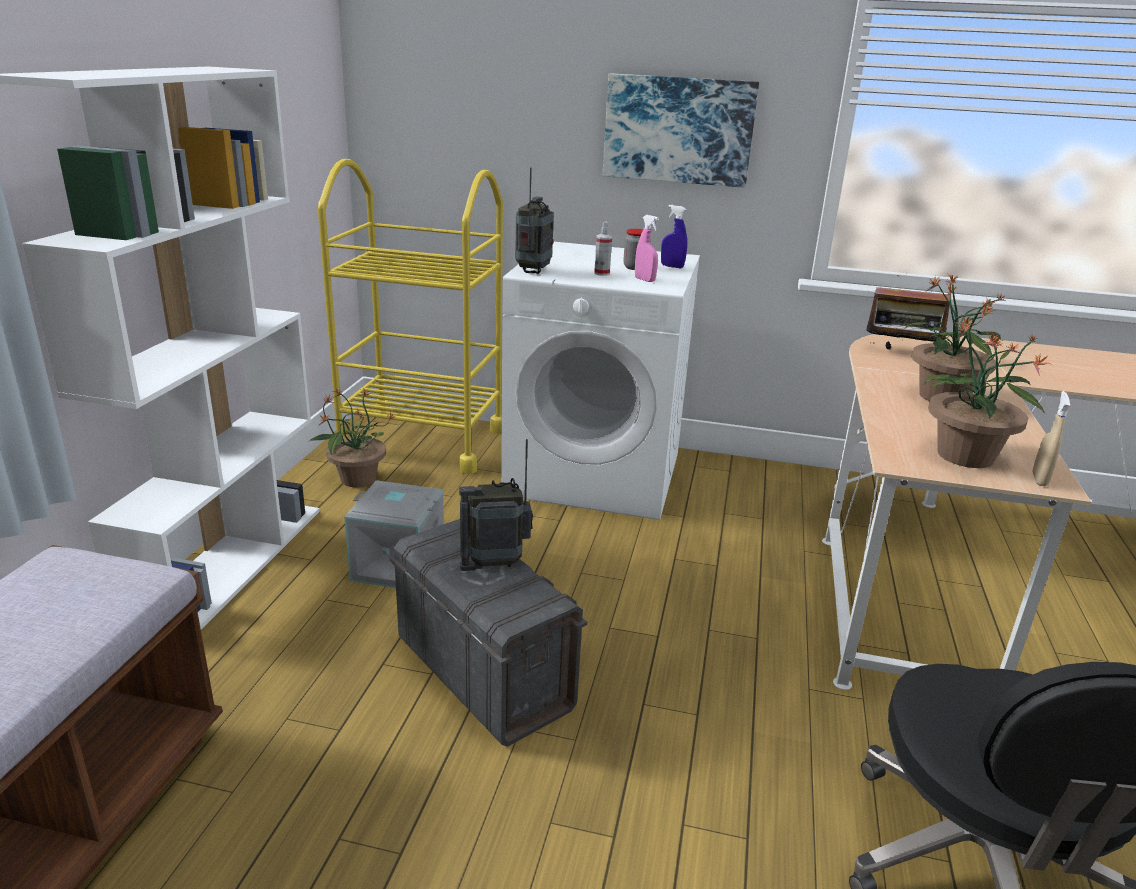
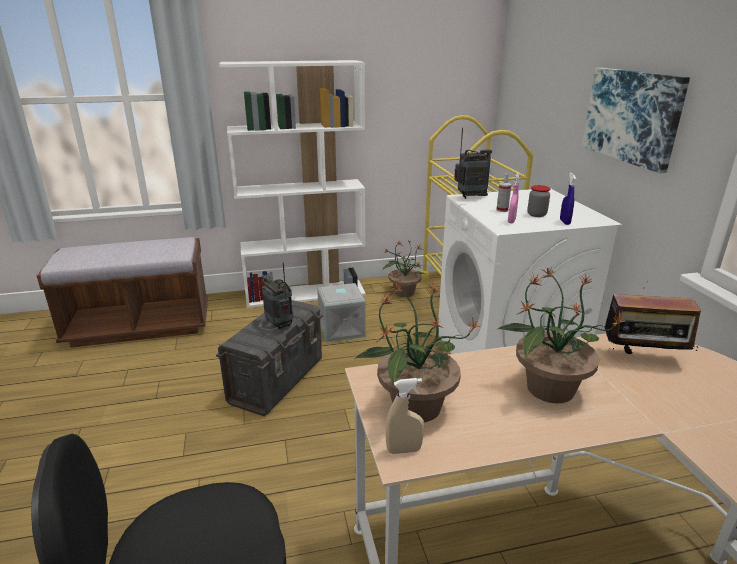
camera: 65 degrees right, 0 degrees up
radio [866,275,950,349] -> radio turned 75 degrees counterclockwise [603,281,701,354]

